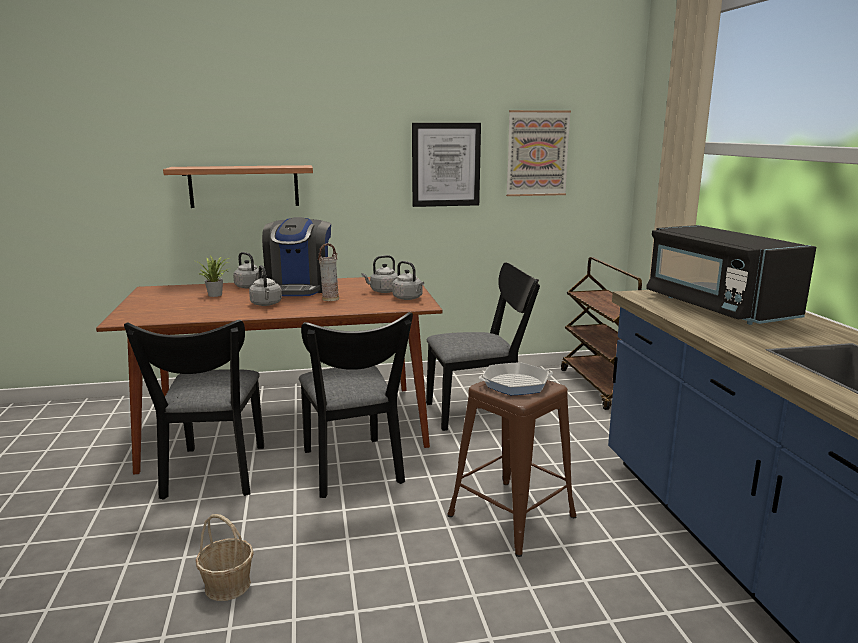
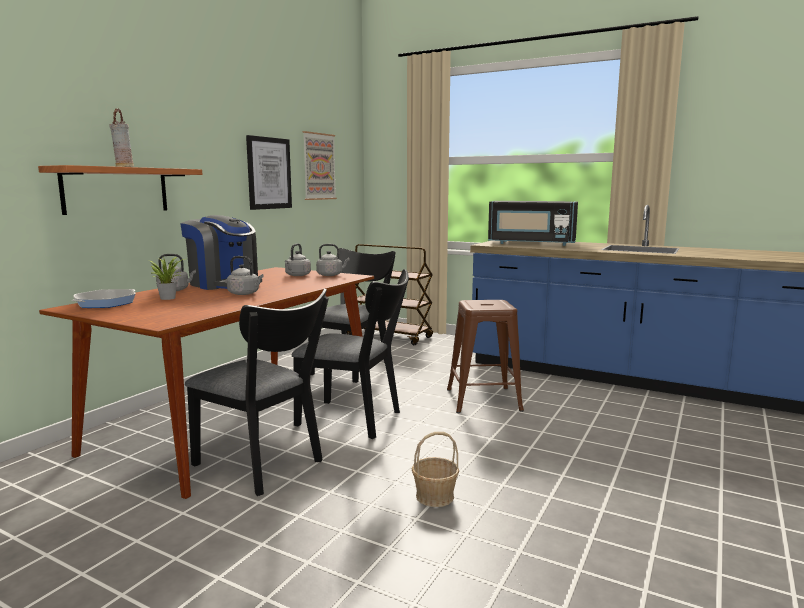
camera: 50 degrees left, 5 degrees down
vase [318,243,339,301] -> vase moved to [109,108,134,167]
frying pan [479,362,553,395] -> frying pan moved to [72,289,136,308]

